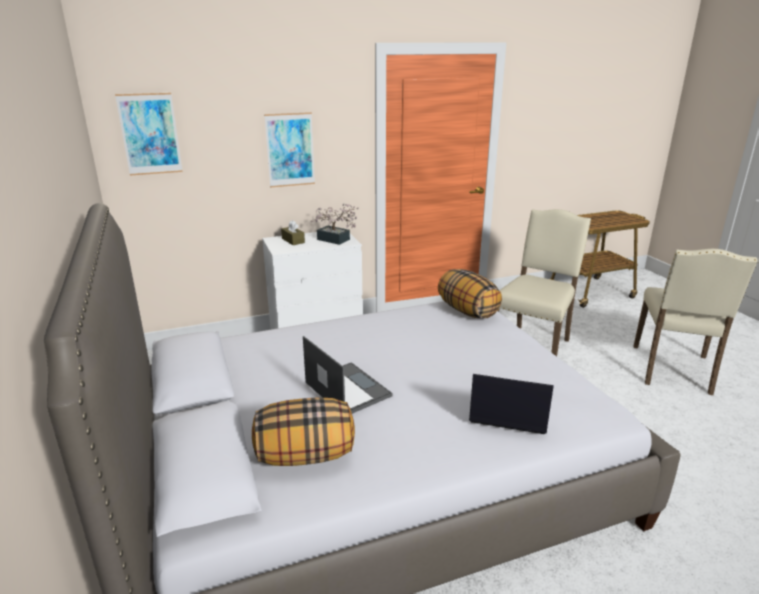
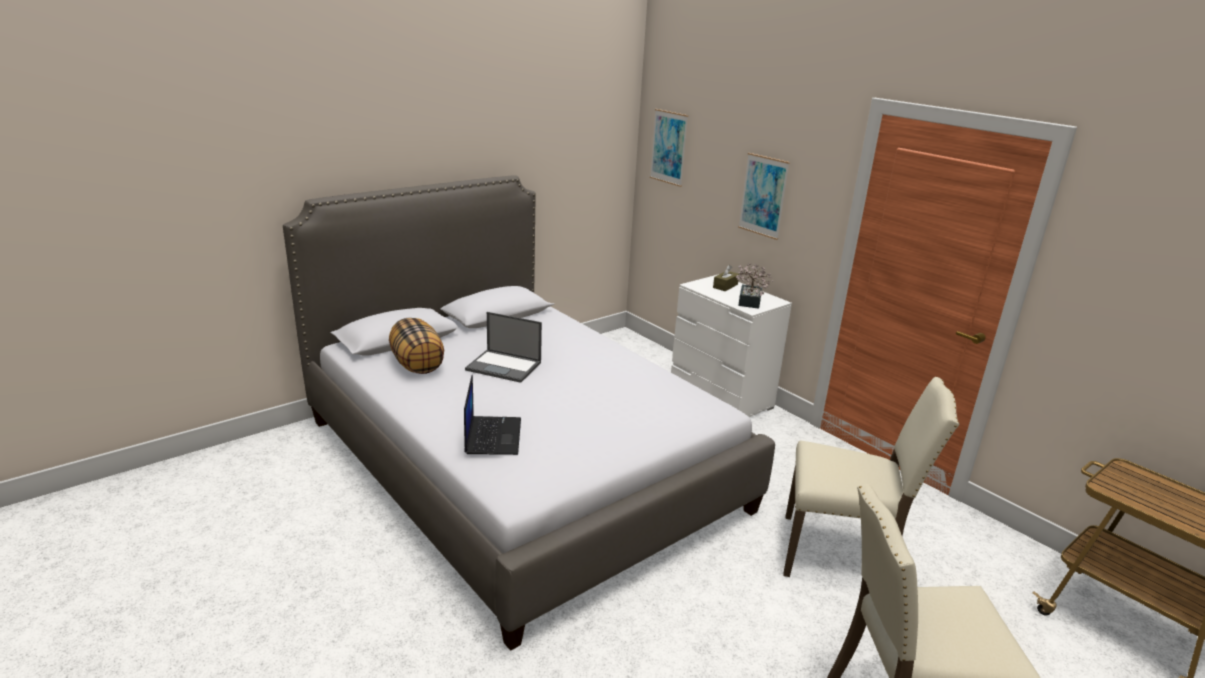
camera: 70 degrees right, 0 degrees up
laptop [303,336,393,414] -> laptop turned 75 degrees clockwise [465,312,542,383]
pillow [438,269,502,319] -> none

